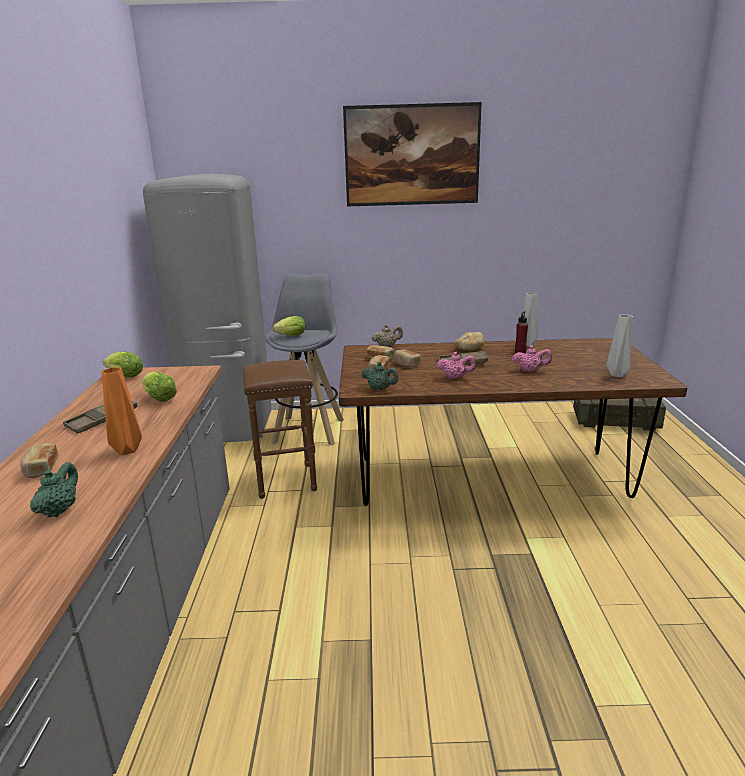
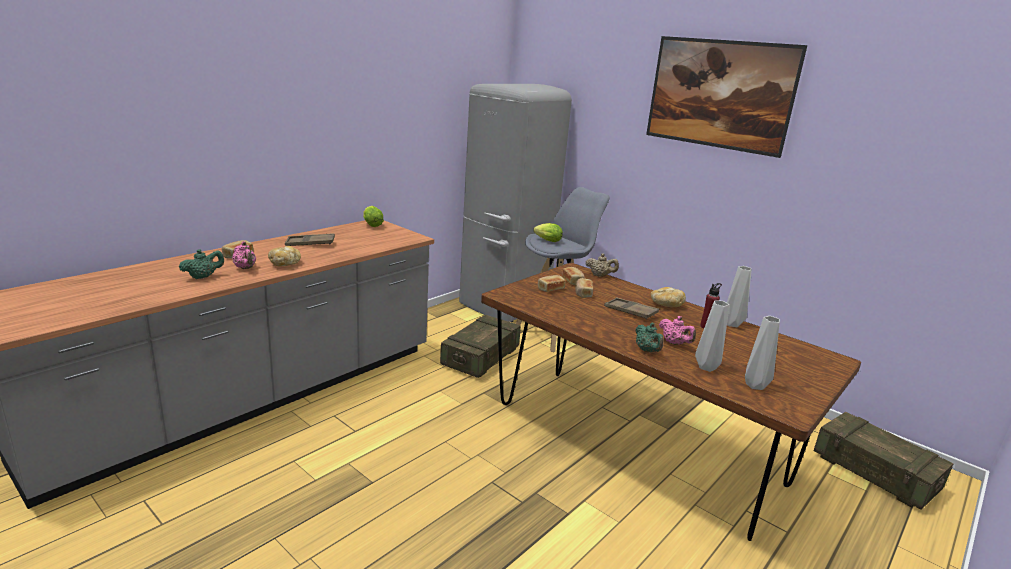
camera: 40 degrees right, 0 degrees up
orange vase [102,367,142,455] -> bread [268,246,301,267]
lettuce [142,371,177,402] -> none
brown stool [243,360,317,499] -> crate [440,315,521,378]
green teapot [361,362,399,390] -> green teapot moved to [635,323,664,352]
pink teapot [436,352,476,379] -> pink teapot moved to [232,241,256,269]
none -> grey vase [695,300,729,372]

